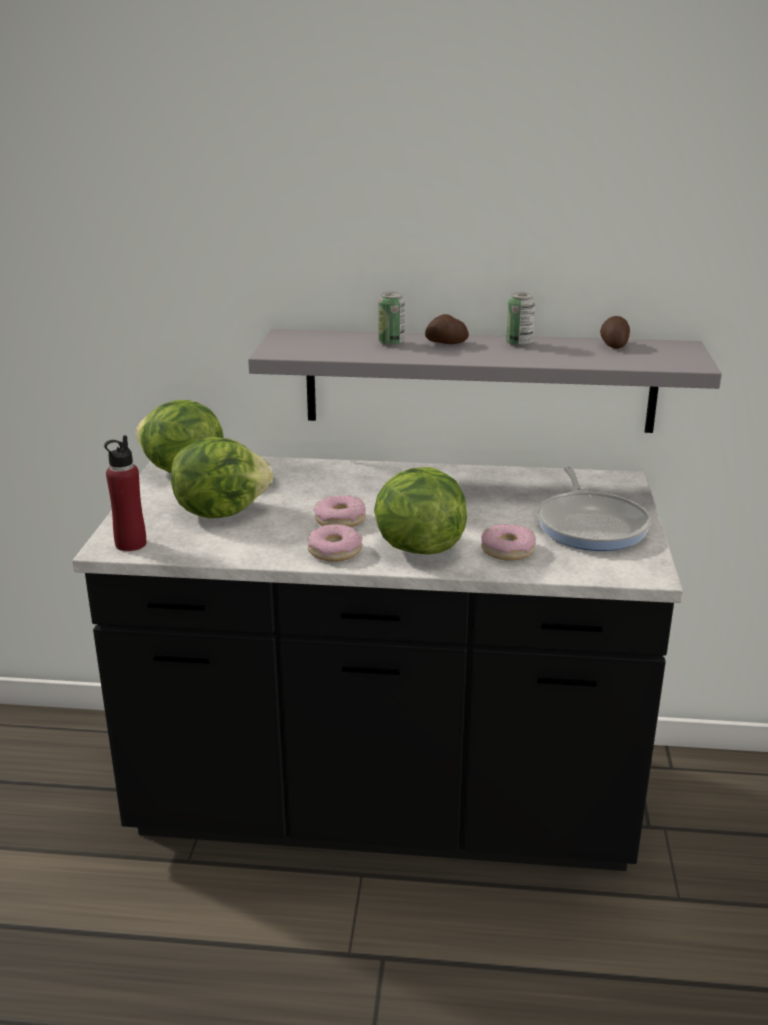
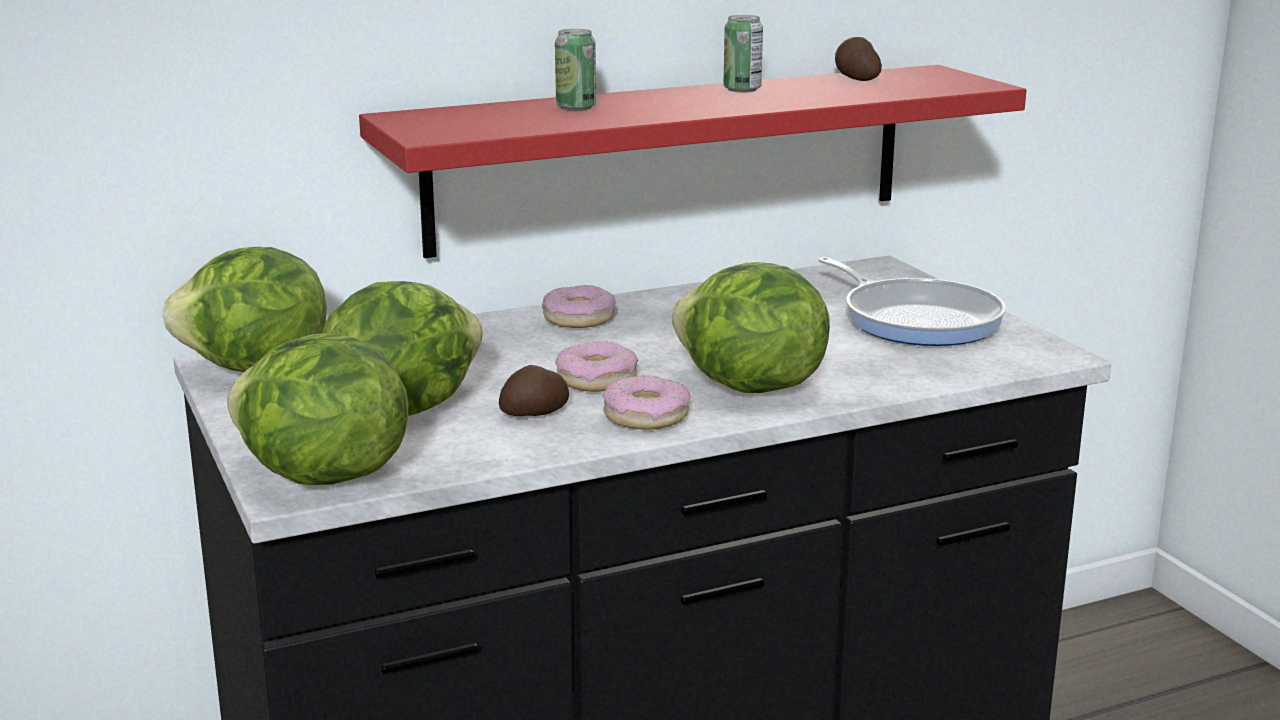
camera: 30 degrees left, 5 degrees down
red bottle [104,435,146,551] -> lettuce [227,333,409,485]
grey shelf [248,329,722,433] -> red shelf [359,65,1026,258]
potato [425,314,469,344] -> potato moved to [499,365,569,416]
donut [481,524,536,561] -> donut moved to [542,285,616,328]

